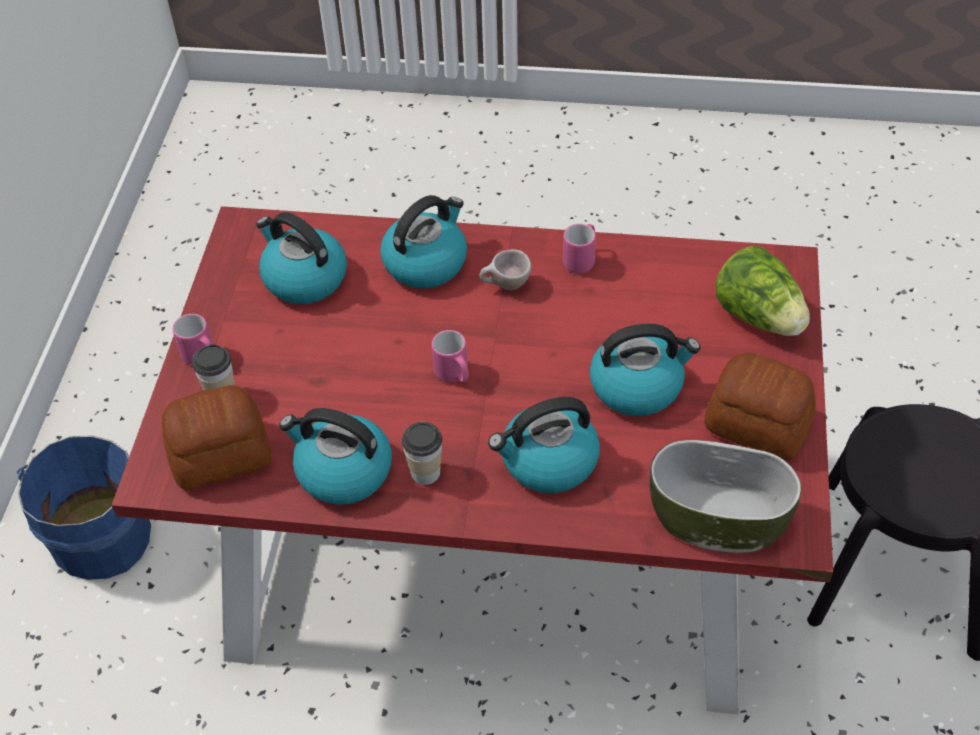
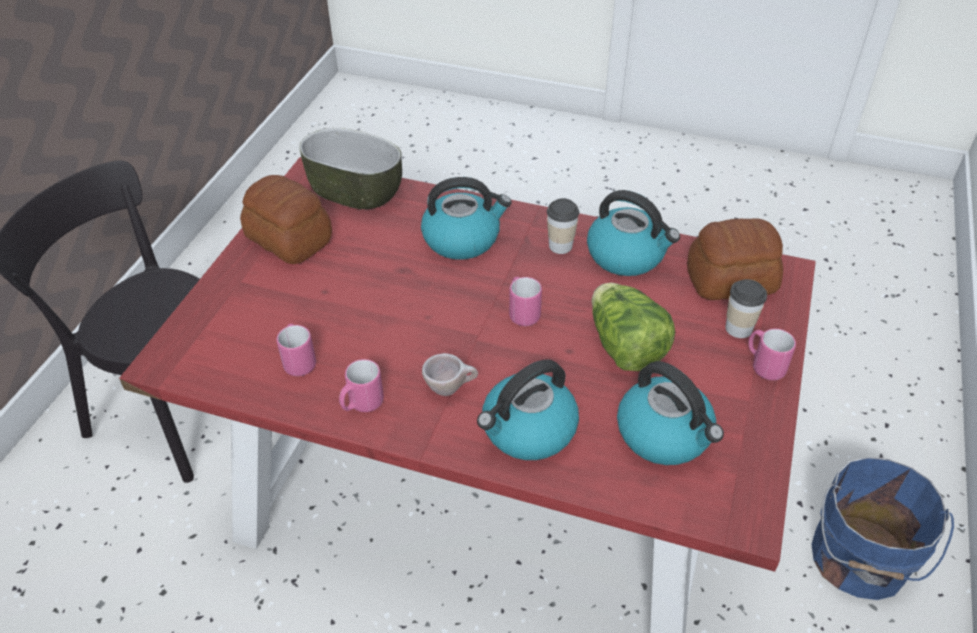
camera: 170 degrees left, 5 degrees down
kettle [590,324,700,416] -> none
lettuce [716,246,810,336] -> lettuce moved to [591,283,675,371]
none -> pink mug [277,324,316,376]

